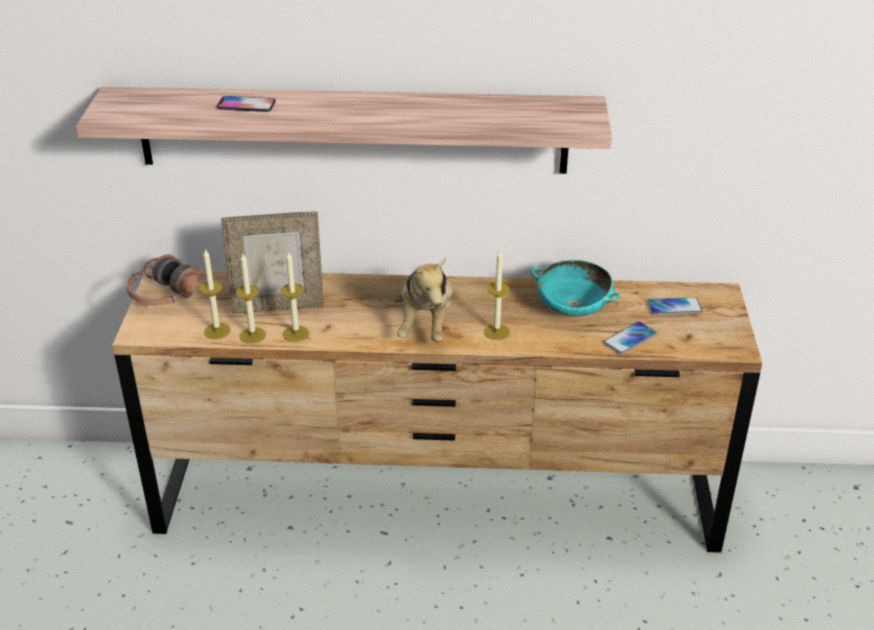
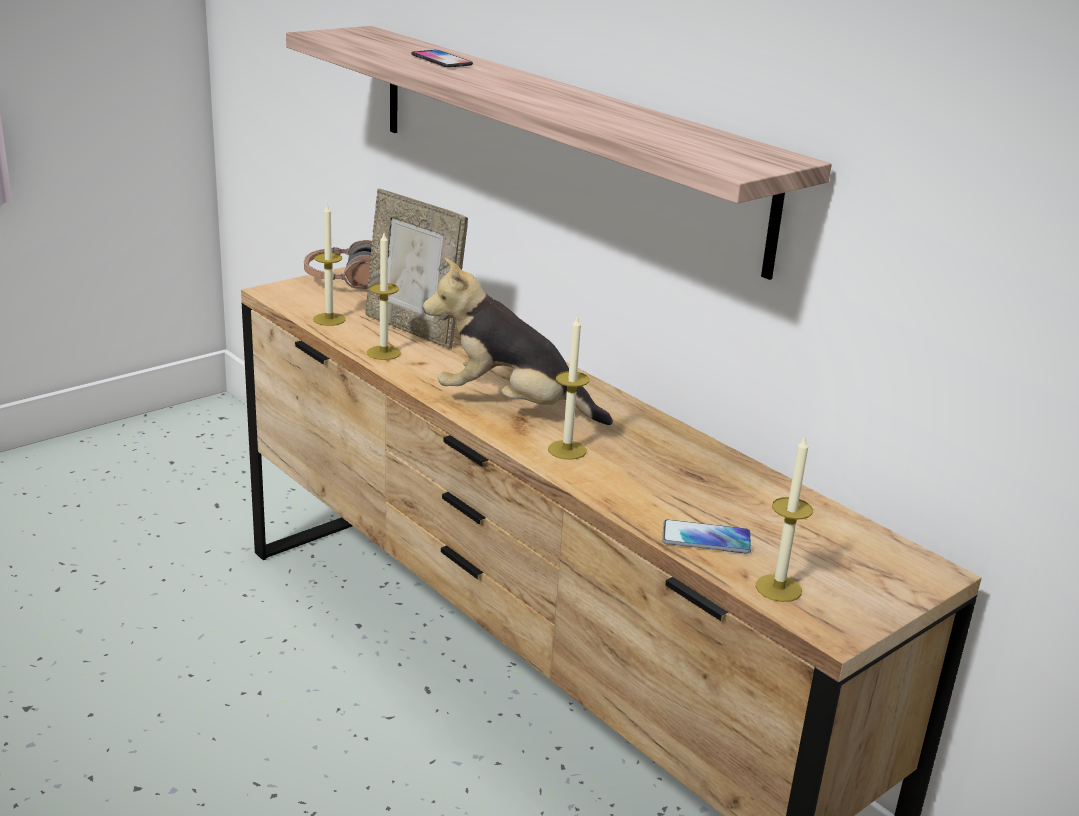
camera: 45 degrees right, 10 degrees down
candle [236,254,266,344] -> candle moved to [756,436,813,602]
plush toy [392,257,453,343] -> plush toy turned 60 degrees clockwise [423,258,613,425]
turquoise bowl [531,260,620,317] -> none
phone [647,298,702,315] -> none

